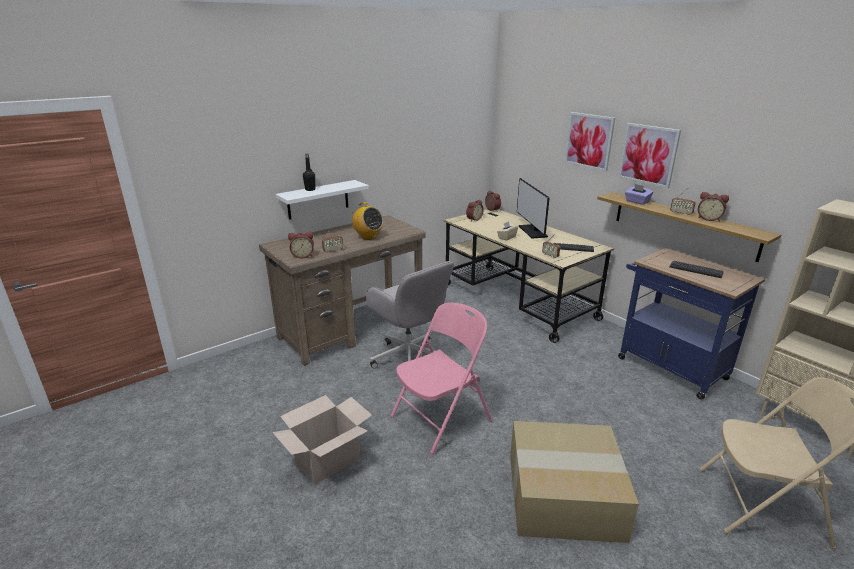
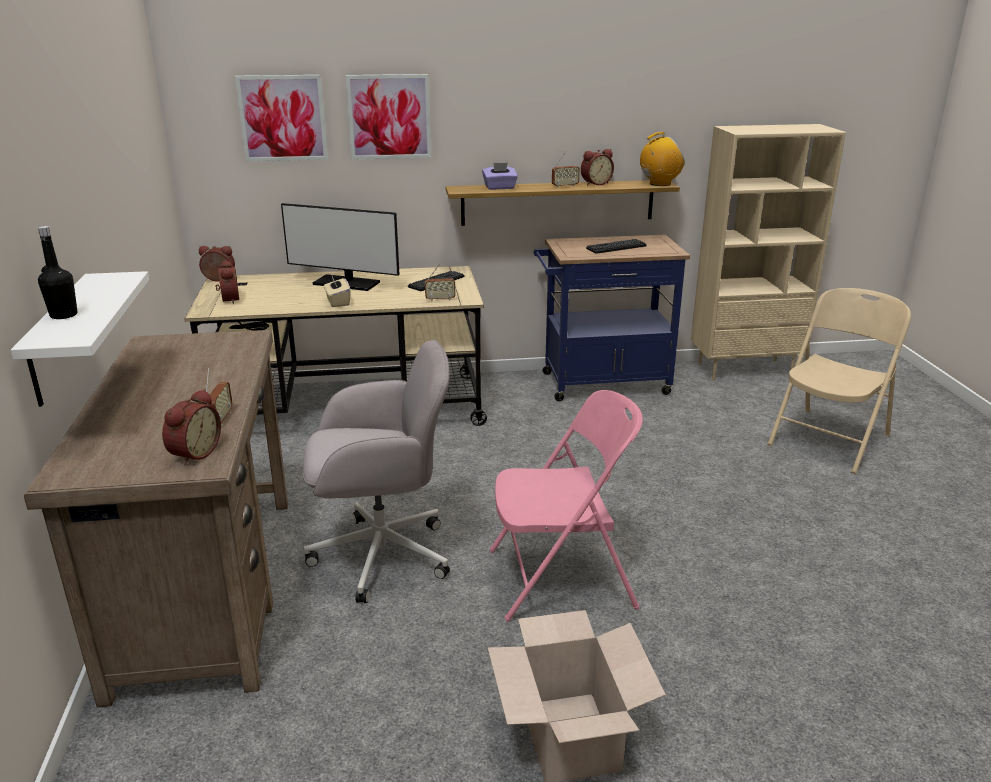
camera: 60 degrees left, 0 degrees up
radio [350,202,383,240] -> radio moved to [640,132,685,186]
pink chair [390,303,492,455] -> pink chair turned 90 degrees clockwise [490,390,643,622]
cardboard box [510,421,639,543] -> none
picture [618,123,681,188] -> picture moved to [235,75,328,161]

